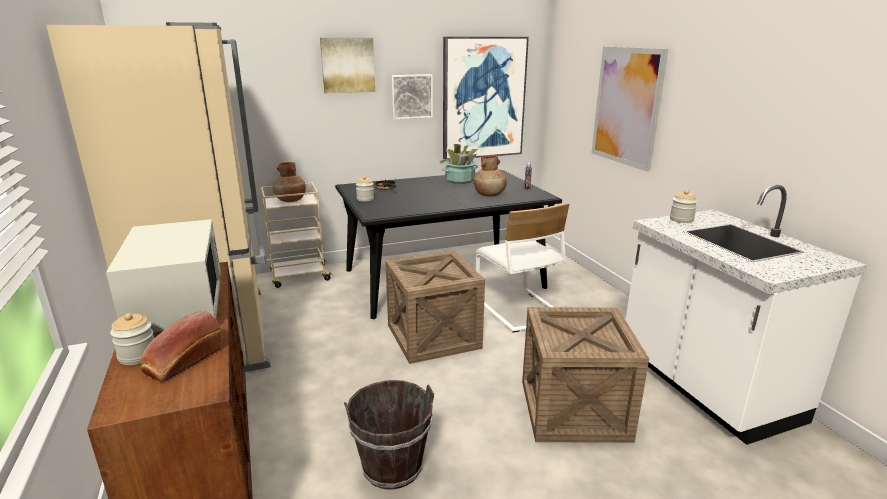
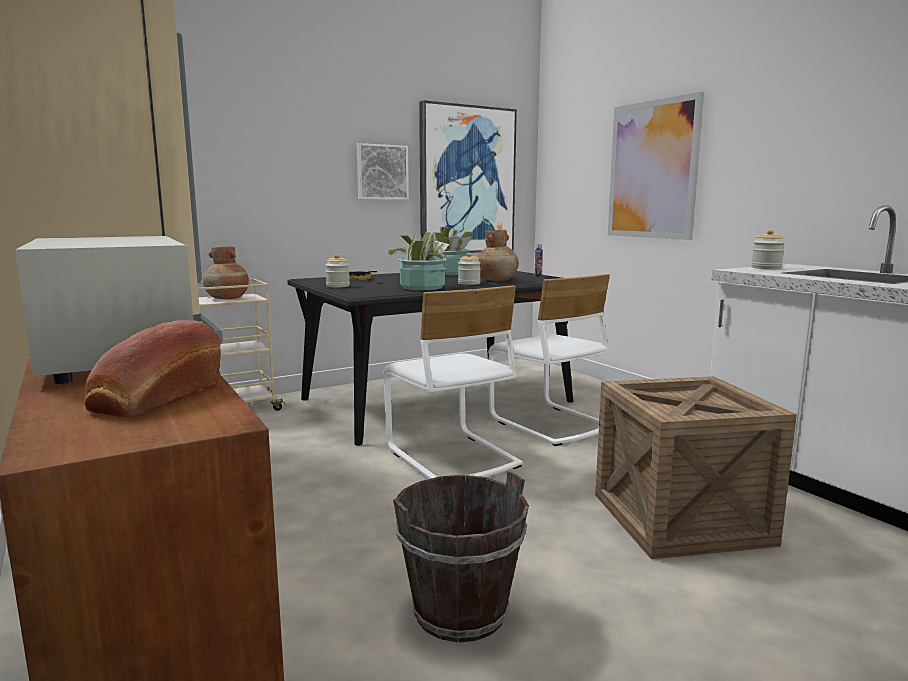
camera: 10 degrees left, 10 degrees down
jar [110,313,154,365] -> jar moved to [458,253,481,285]
picture [320,38,375,93] -> none
crate [386,251,485,364] -> white chair [383,285,523,479]
none -> potted plant [384,232,449,290]

